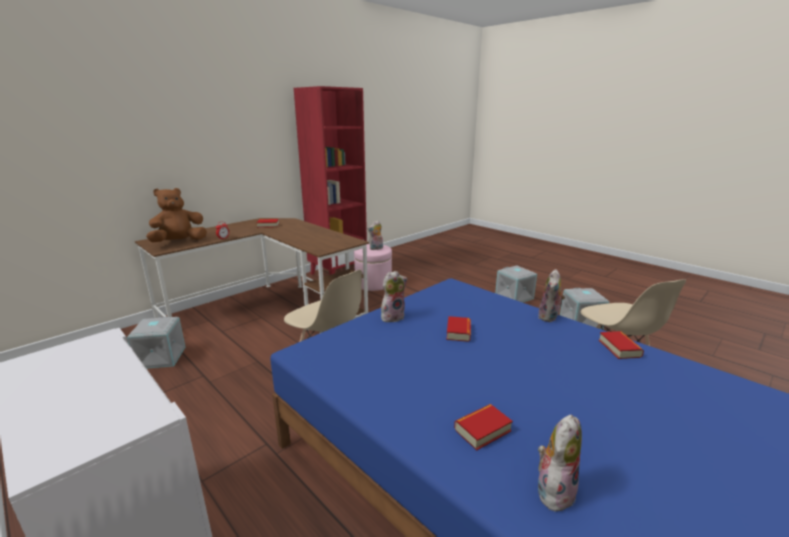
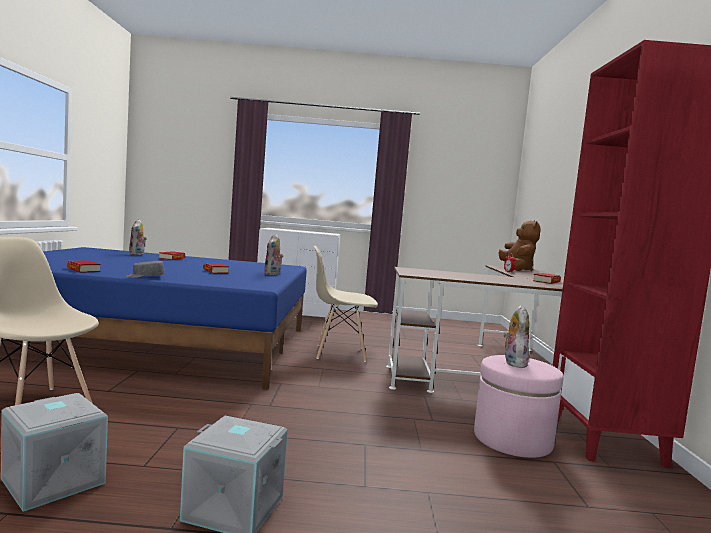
camera: 135 degrees right, 15 degrees down
grey storage box [127,317,185,369] -> none
plush toy [538,269,565,322] -> grey cap [125,261,164,278]

